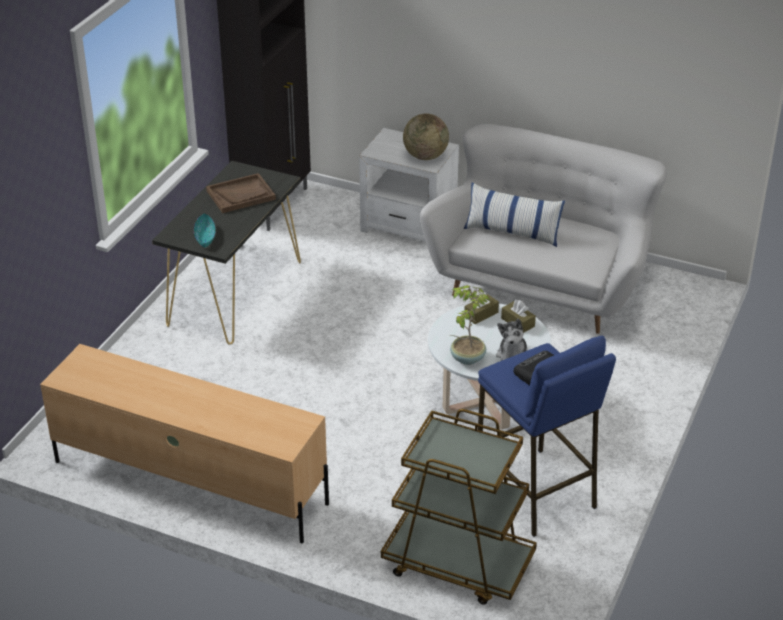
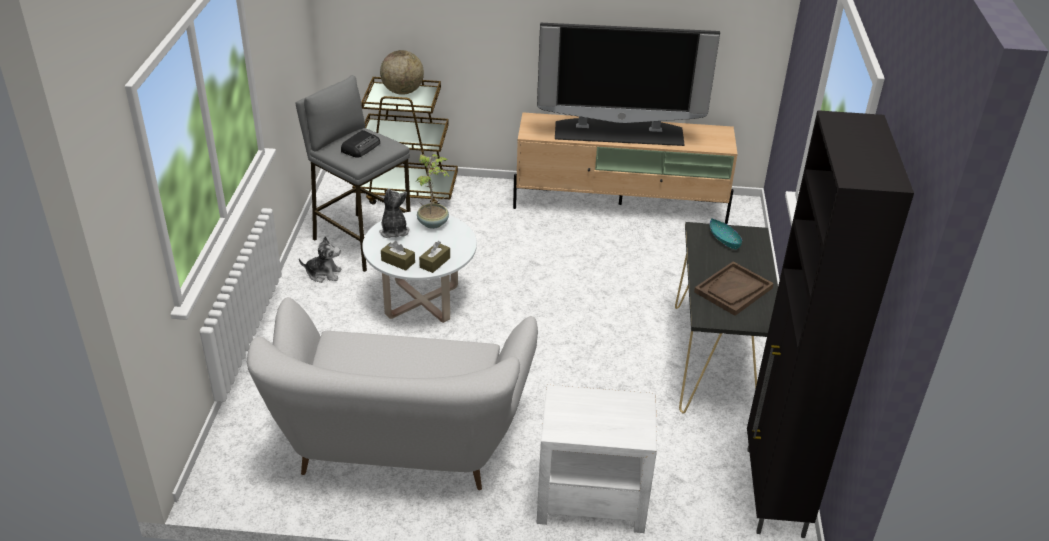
camera: 160 degrees right, 0 degrees up
globe [403,114,449,160] -> globe moved to [380,50,424,95]
pillow [464,182,565,247] -> none
blue stool [478,336,616,537] -> grey stool [296,75,411,272]
none -> plush toy [299,237,341,283]
none -> television [537,23,720,146]

